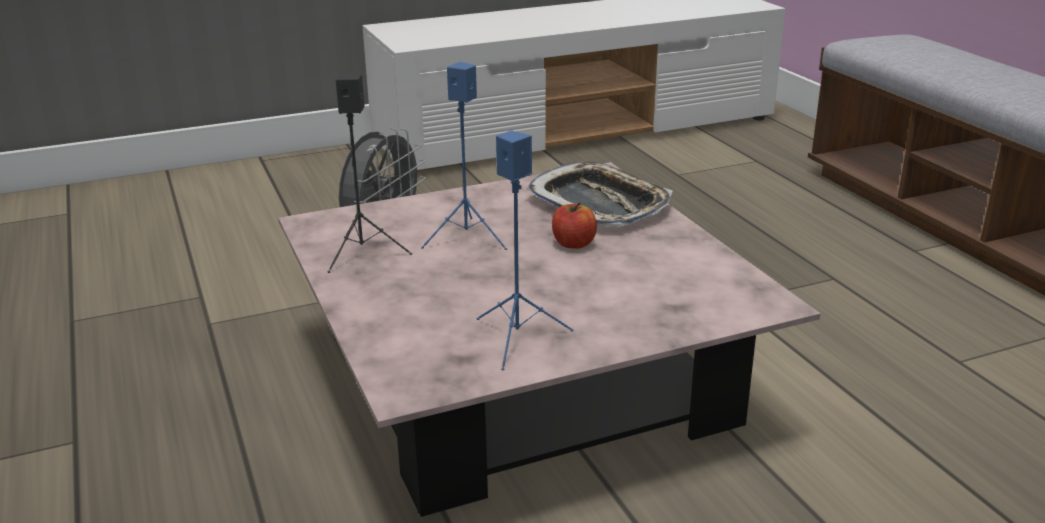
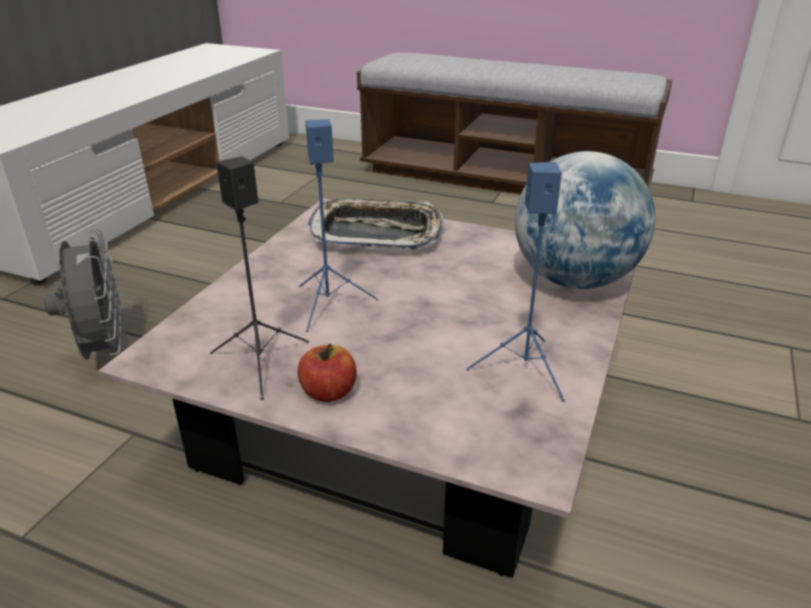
camera: 45 degrees left, 5 degrees up
apple [552,202,597,249] -> apple moved to [298,344,357,402]
none -> globe [515,151,655,289]

